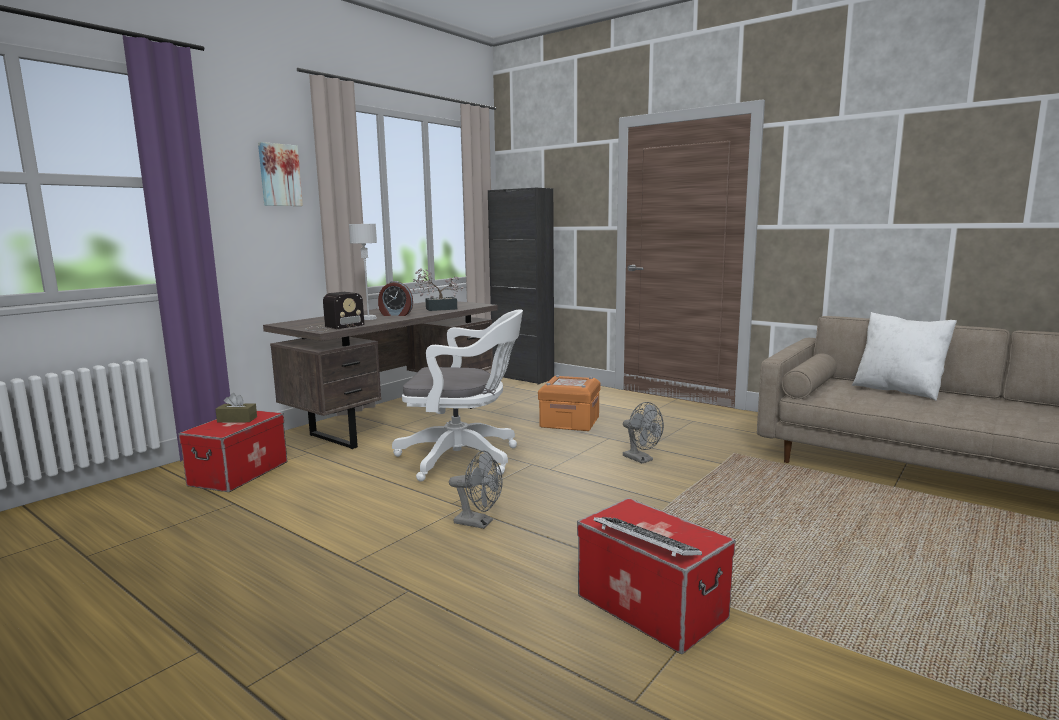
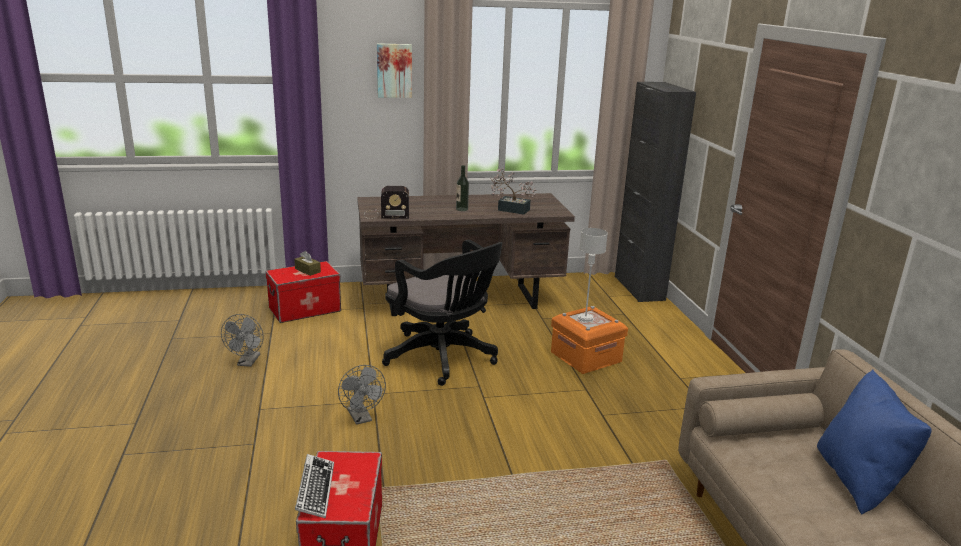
camera: 40 degrees right, 10 degrees up
grey table lamp [349,224,377,320] -> grey table lamp moved to [578,228,608,322]
alarm clock [378,281,413,316] -> bottle [456,165,469,211]
white office chair [392,310,523,482] -> black office chair [382,240,502,386]
grey fan [623,402,664,463] -> grey fan moved to [221,314,264,367]
white pillow [852,312,957,401] -> blue pillow [817,369,932,515]

